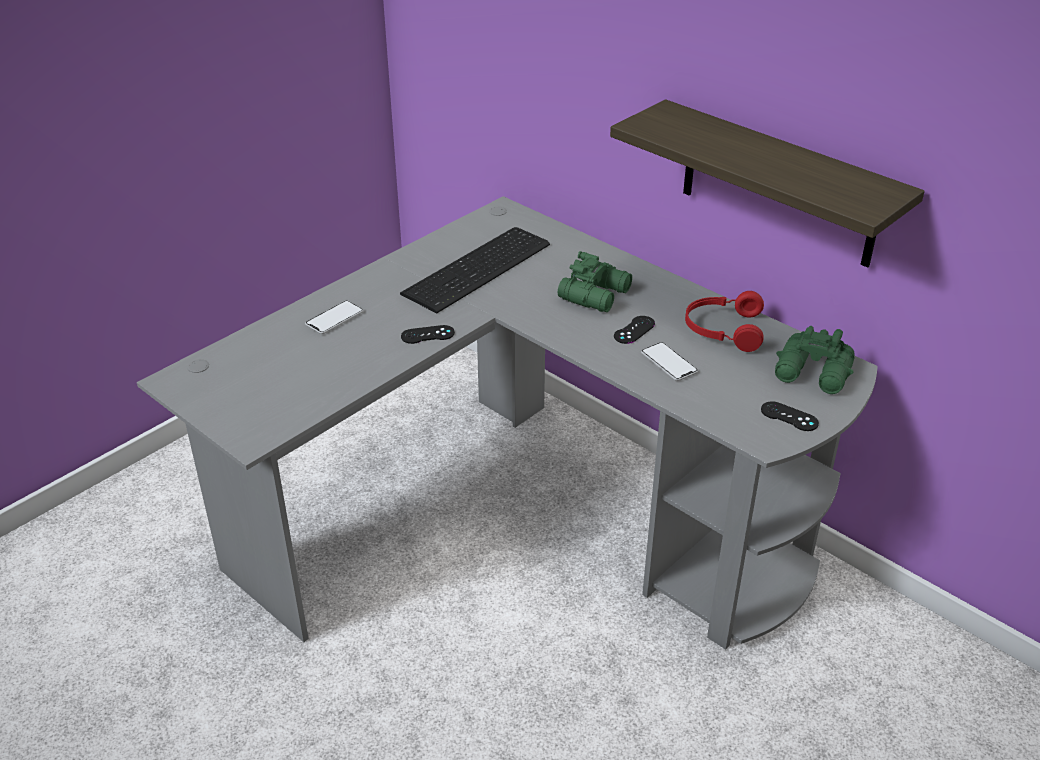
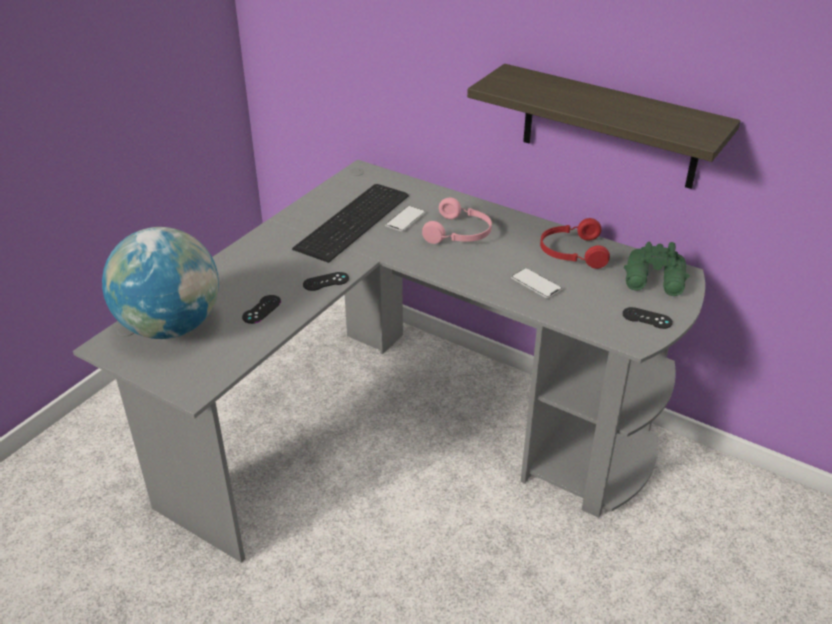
camera: 10 degrees left, 0 degrees up
phone [305,300,364,334] -> phone moved to [385,206,426,232]
green binoculars [558,251,632,312] -> pink headphones [422,197,492,244]
black game controller [614,316,655,344] -> black game controller moved to [242,295,281,324]
none -> globe [102,227,219,339]

